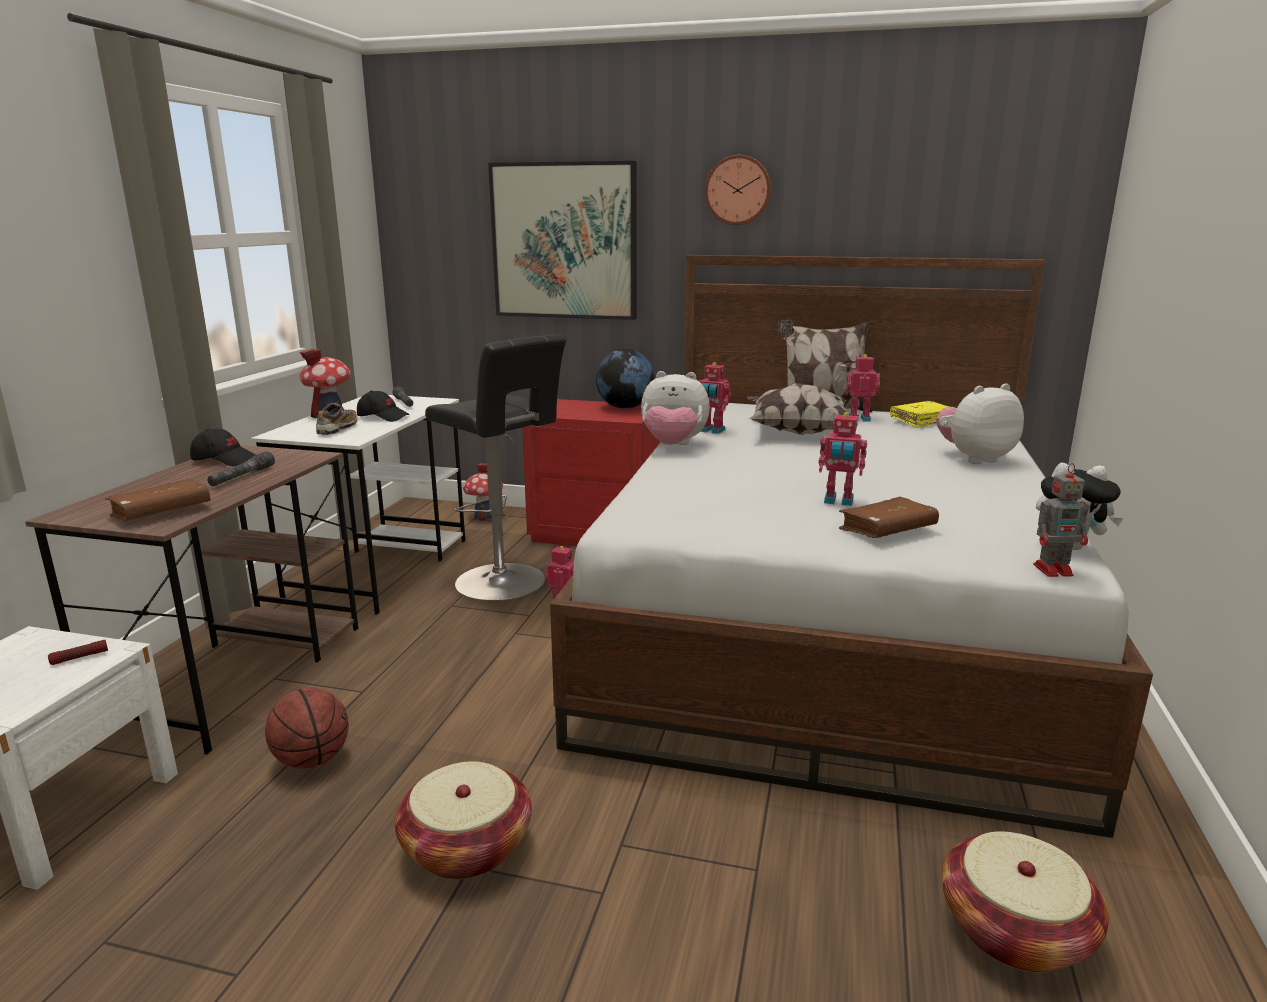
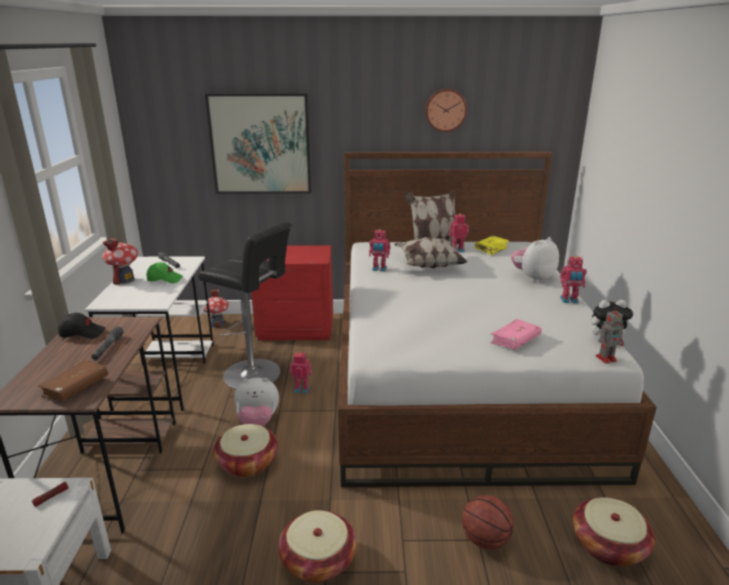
camera: 15 degrees left, 5 degrees up
basketball [265,688,349,769] -> basketball moved to [462,495,514,549]
shoe [316,403,358,435] -> none
black cap [357,391,409,422] -> green cap [146,262,183,283]
globe [596,349,655,409] -> none
plush toy [641,371,710,445] -> plush toy moved to [234,378,279,426]
wall clock [705,155,771,225] -> wall clock moved to [425,89,467,132]
toy robot [819,412,867,506] -> toy robot moved to [560,256,587,303]
brown book [839,497,939,538] -> pink book [491,319,542,350]
none -> basket [213,424,278,477]

